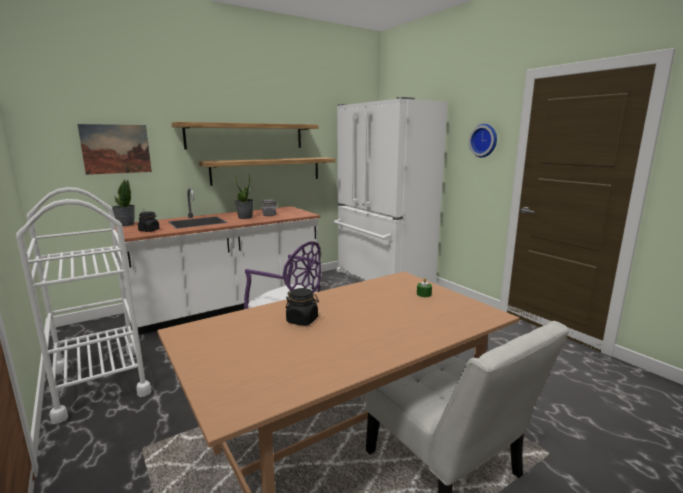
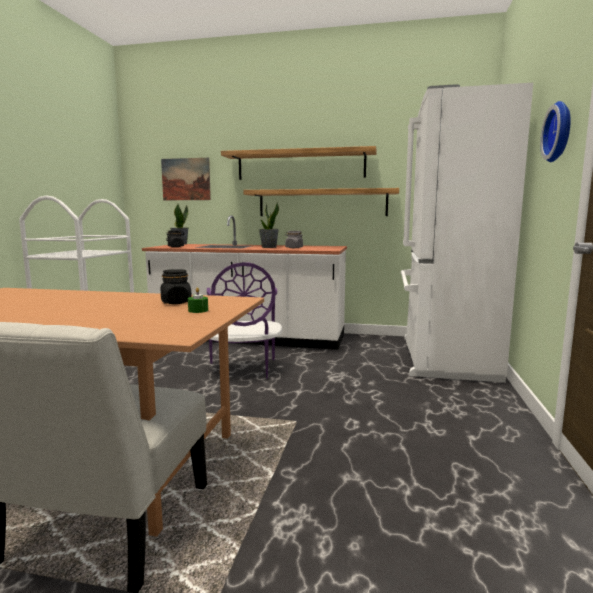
camera: 45 degrees right, 5 degrees down
black jar [286,288,319,326] -> black jar moved to [161,269,192,304]

